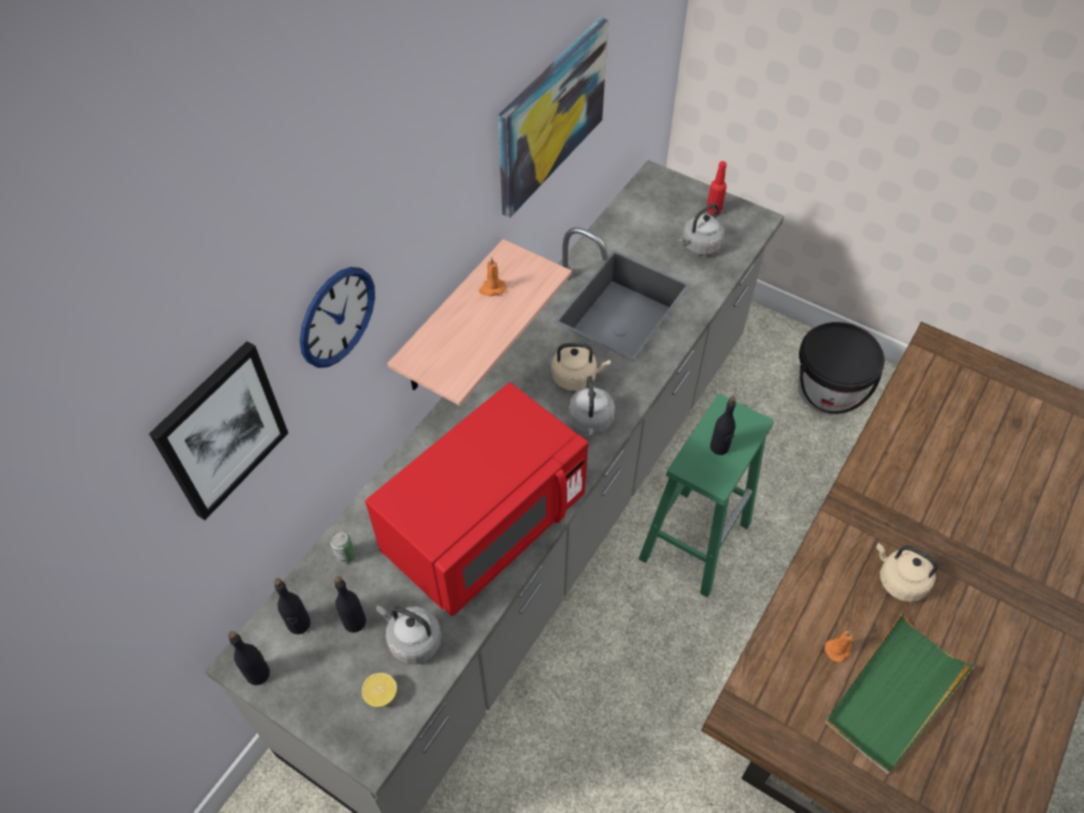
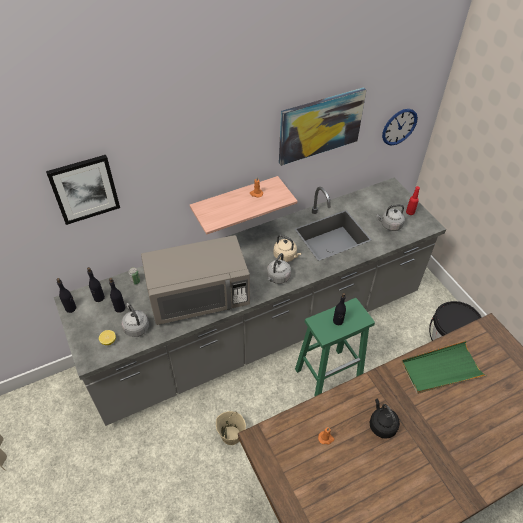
camera: 30 degrees right, 5 degrees down
wall clock [300,267,375,368] -> wall clock moved to [382,109,418,146]
red microwave [365,382,588,616] -> grey microwave [141,235,250,325]
green tray [825,612,976,774] -> green tray moved to [401,341,487,394]
beige kettle [876,543,938,602] -> black kettle [370,398,400,439]
none -> beige bucket [216,411,246,445]

